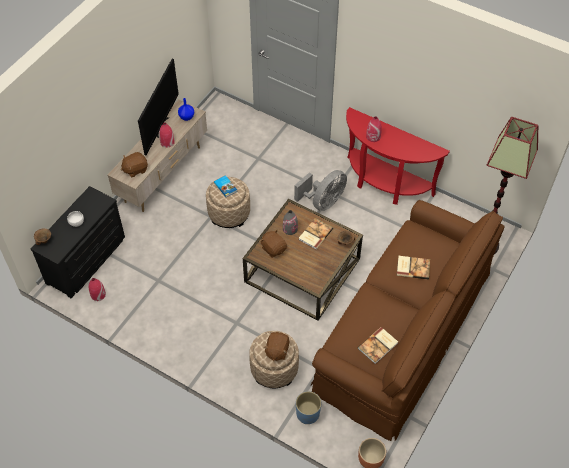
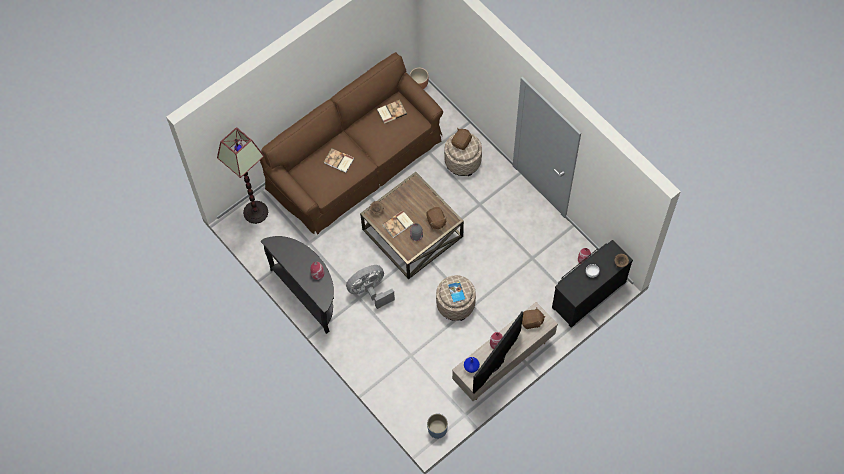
camera: 160 degrees left, 10 degrees up
blue planter [296,391,321,424] -> blue planter moved to [427,413,448,439]
red console table [346,107,450,205] -> black console table [261,236,334,334]

